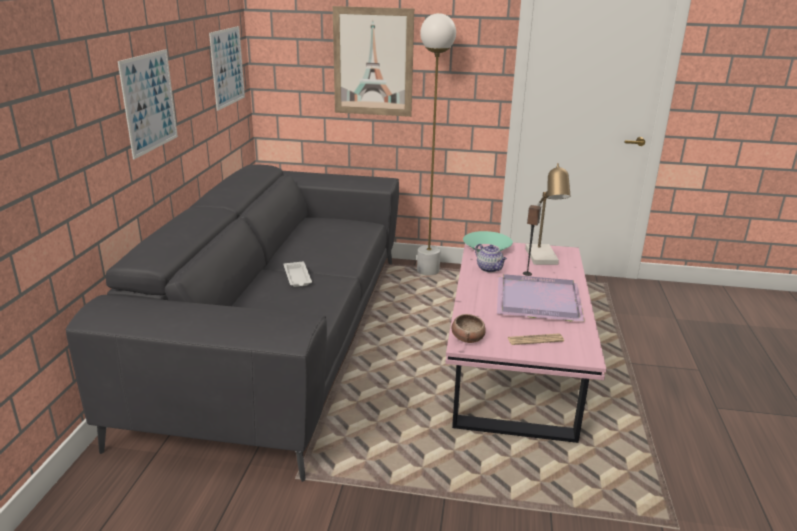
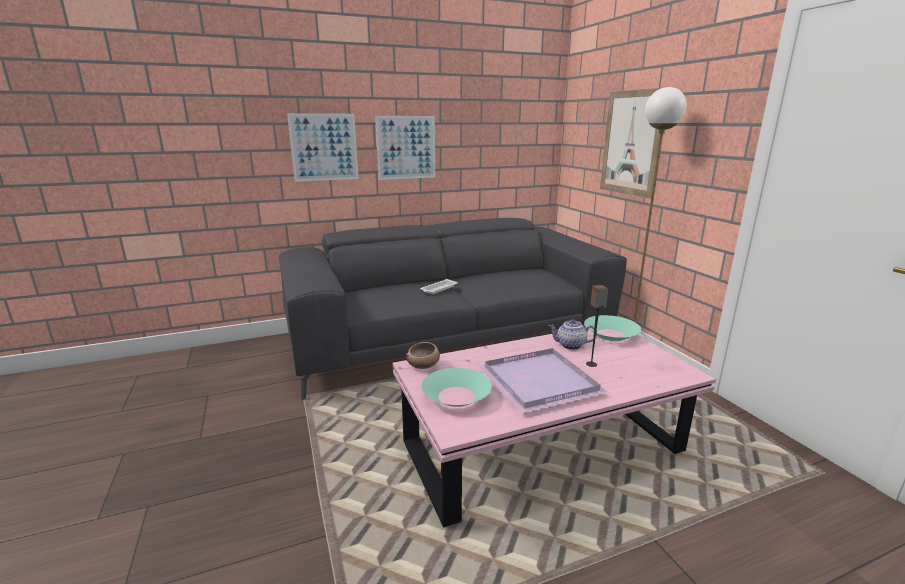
camera: 60 degrees right, 5 degrees down
picture [209,26,245,111] -> picture moved to [287,113,359,182]
teapot [475,244,507,272] -> teapot turned 75 degrees clockwise [548,319,597,350]
newspaper [507,333,564,345] -> turquoise bowl [421,368,492,407]
table lamp [525,163,570,265] -> none

